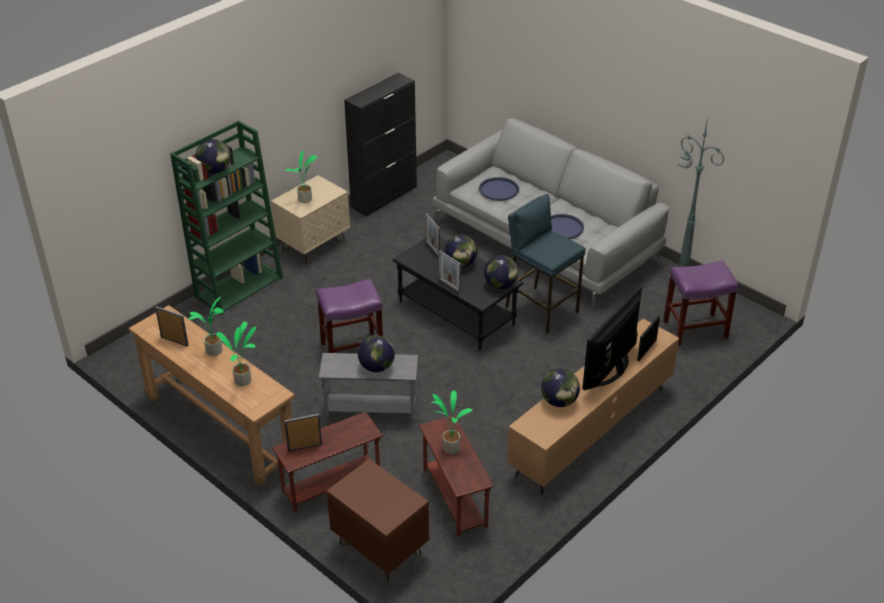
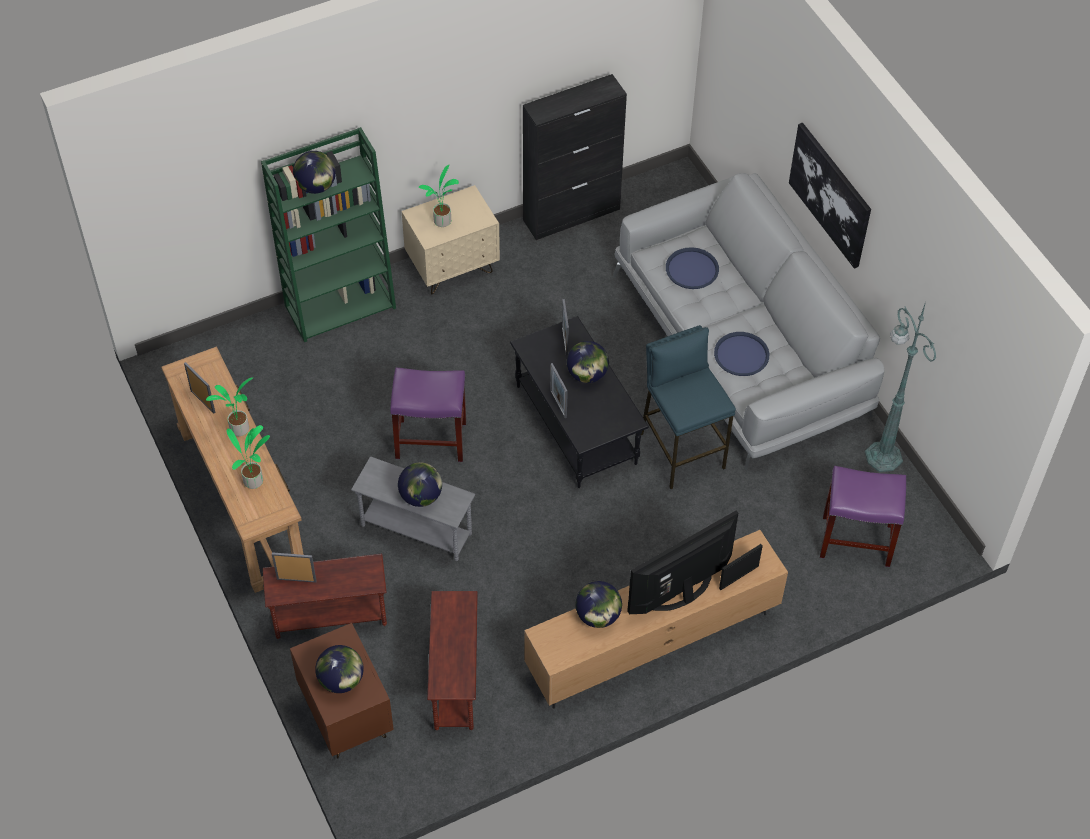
camera: 20 degrees right, 15 degrees up
potted plant [431,391,472,454] -> none
globe [484,255,518,289] -> globe moved to [315,645,364,693]
none -> picture [789,123,871,269]

